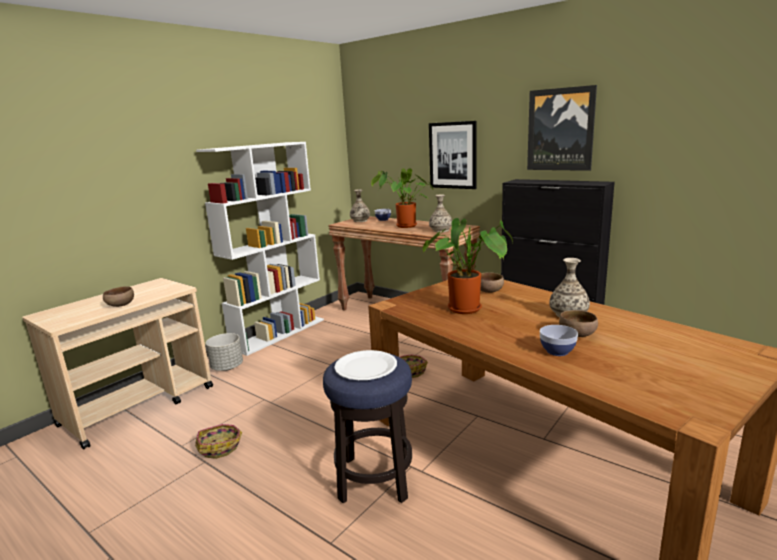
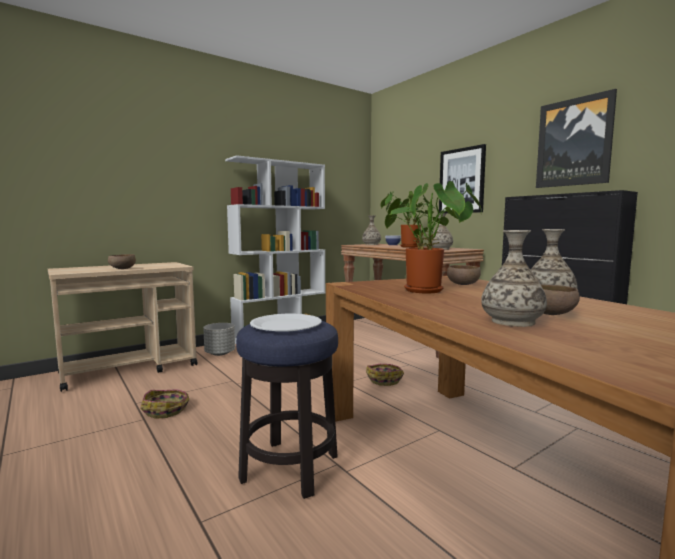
camera: 15 degrees right, 10 degrees down
bowl [540,325,578,356] -> vase [482,230,547,327]

